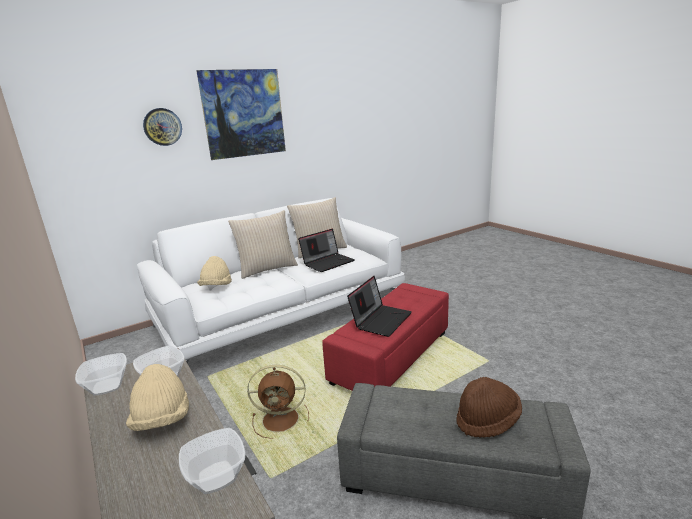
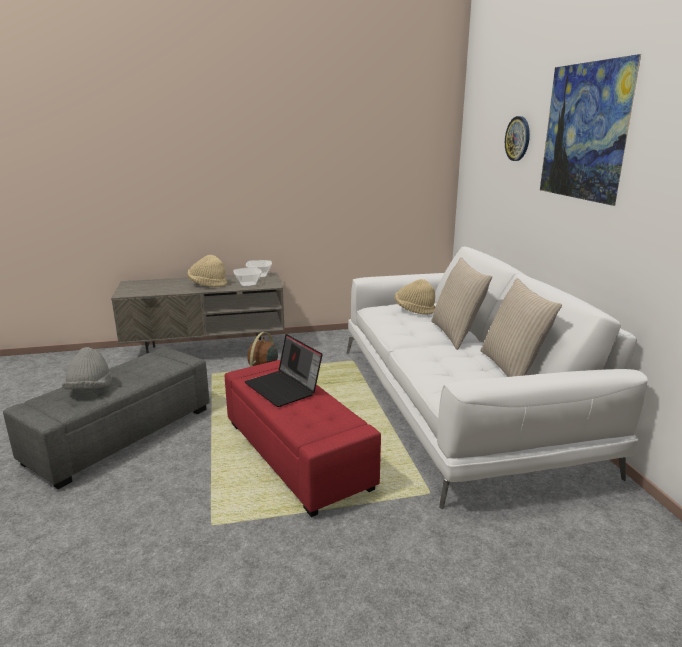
camera: 110 degrees right, 0 degrees up
bowl [179,428,246,494] -> none
laptop [298,229,355,272] -> none
brown hat [456,377,522,438] -> grey hat [62,347,112,389]

